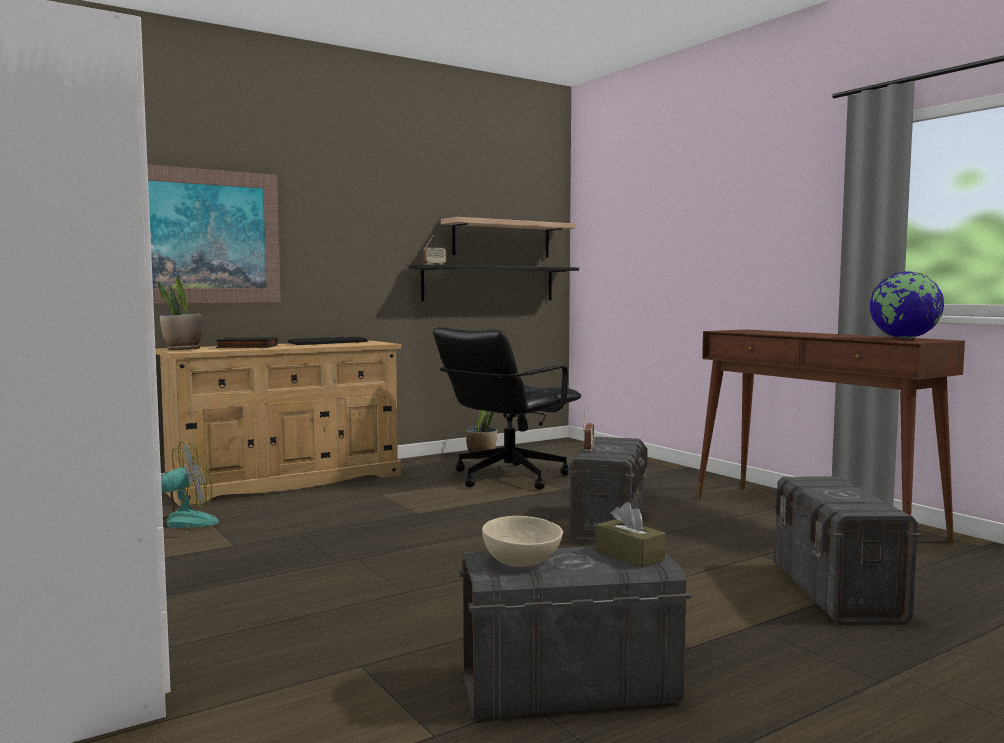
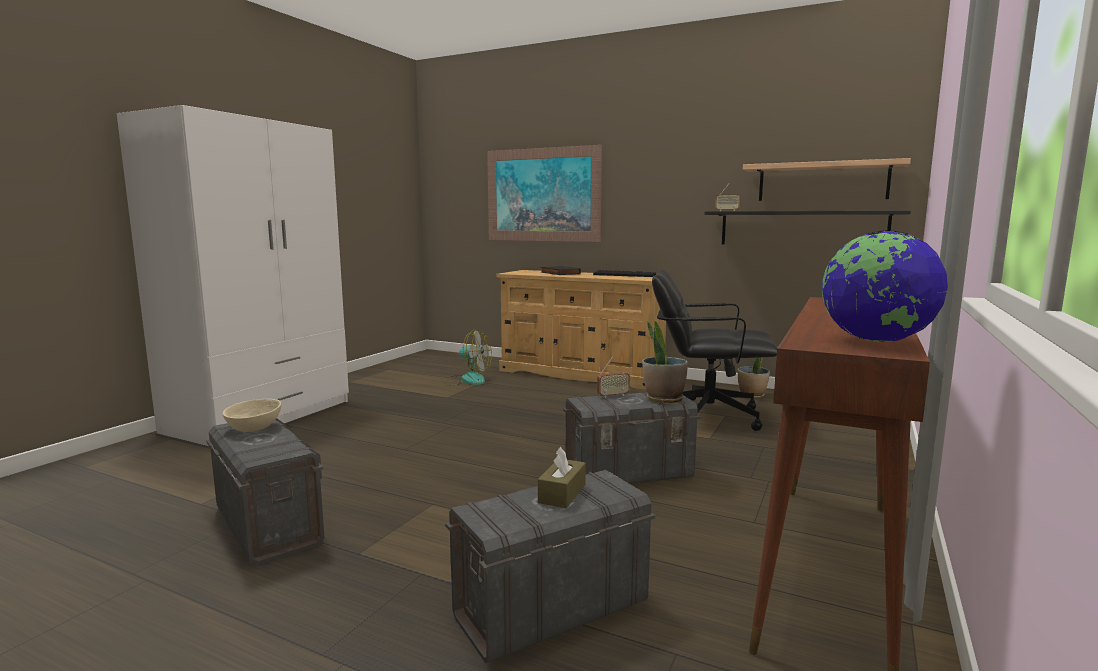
camera: 60 degrees right, 5 degrees up
potted plant [158,276,202,350] -> potted plant moved to [642,321,688,403]
brown tissue box [595,502,666,568] -> brown tissue box moved to [538,447,586,508]

